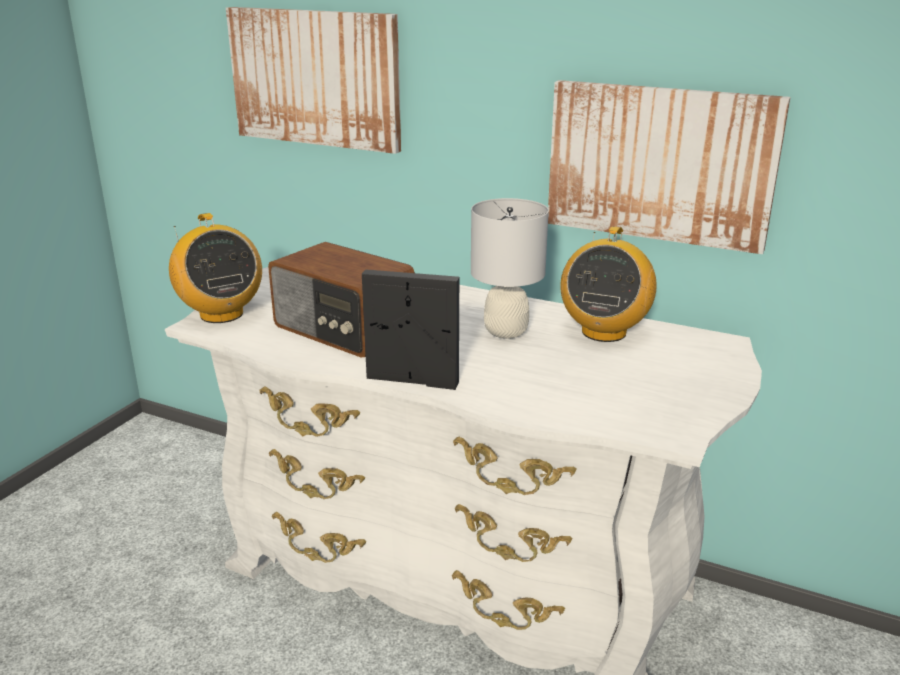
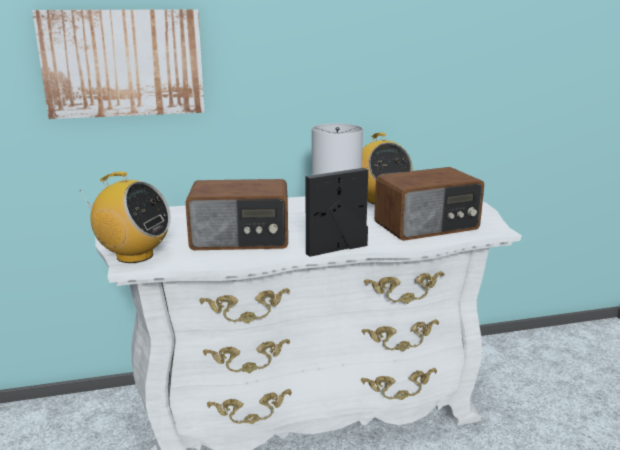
camera: 40 degrees left, 5 degrees down
picture [548,80,791,254] -> none
none -> radio [374,167,484,241]

